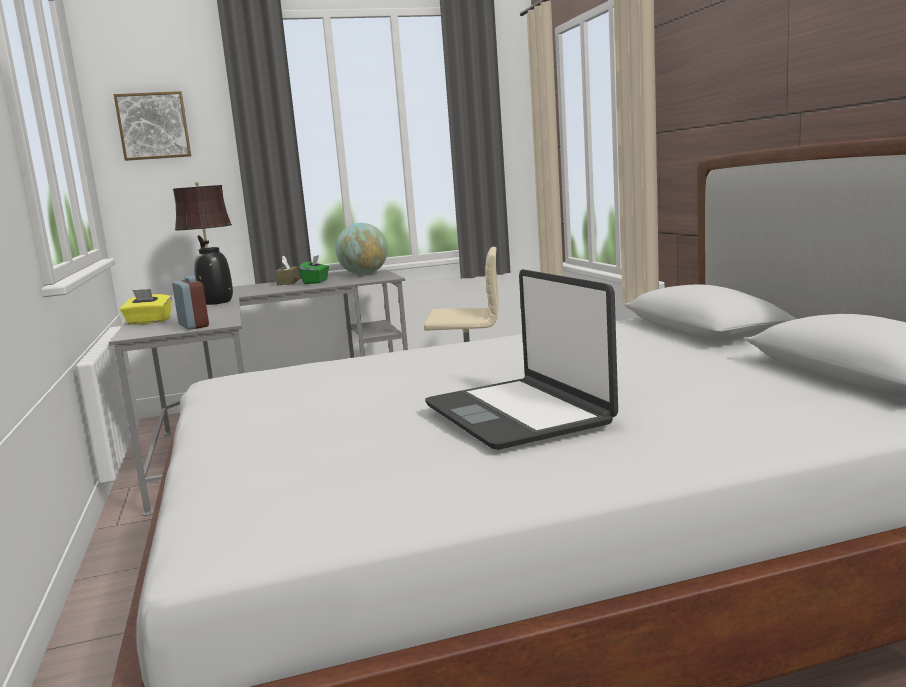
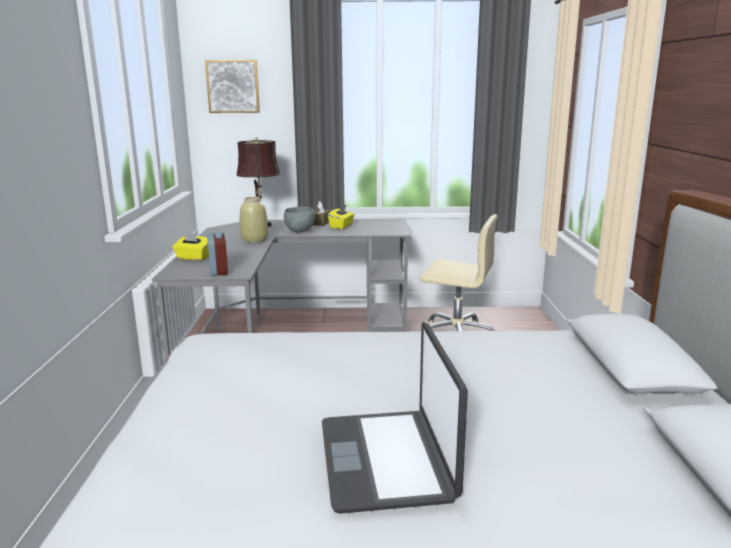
camera: 15 degrees right, 5 degrees up
black vase [194,247,233,305] -> beige vase [240,197,268,243]
green tissue box [299,255,329,284] -> yellow tissue box [328,205,355,229]
globe [336,223,388,275] -> none
none -> grey bowl [284,207,315,233]

